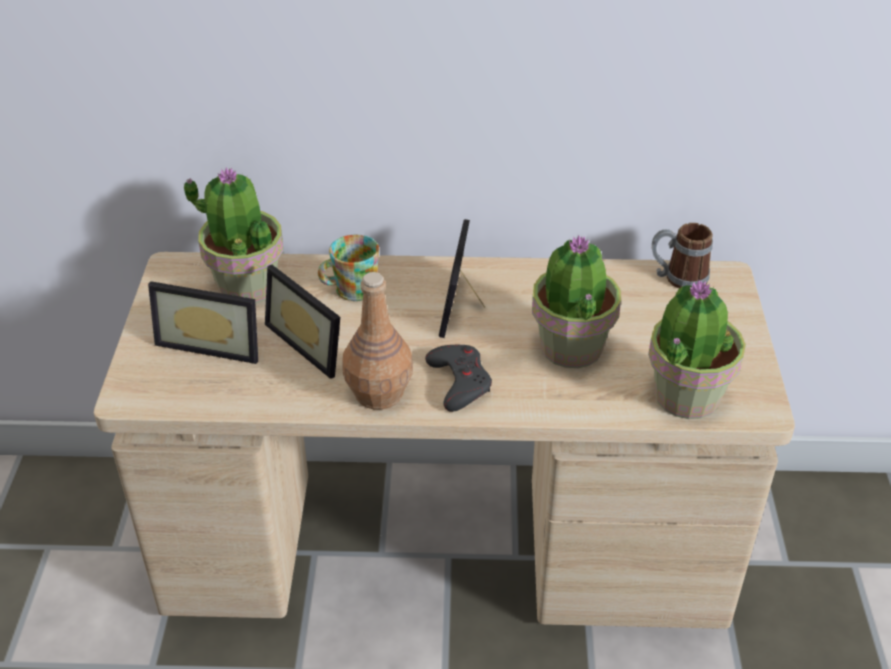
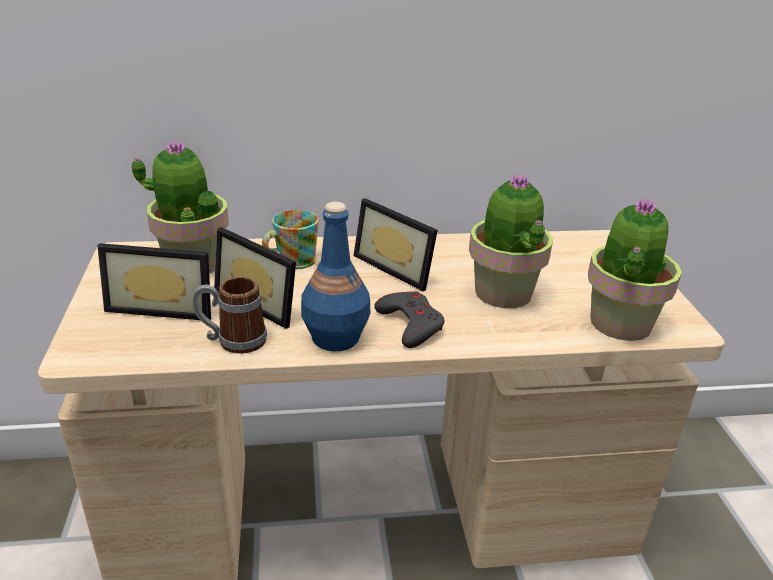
camera: 10 degrees left, 10 degrees down
brown bottle [342,272,413,410] -> blue bottle [301,202,370,351]
picture frame [439,219,485,338] -> picture frame turned 45 degrees counterclockwise [353,198,438,291]
mug [652,223,713,289] -> mug moved to [192,277,267,354]

